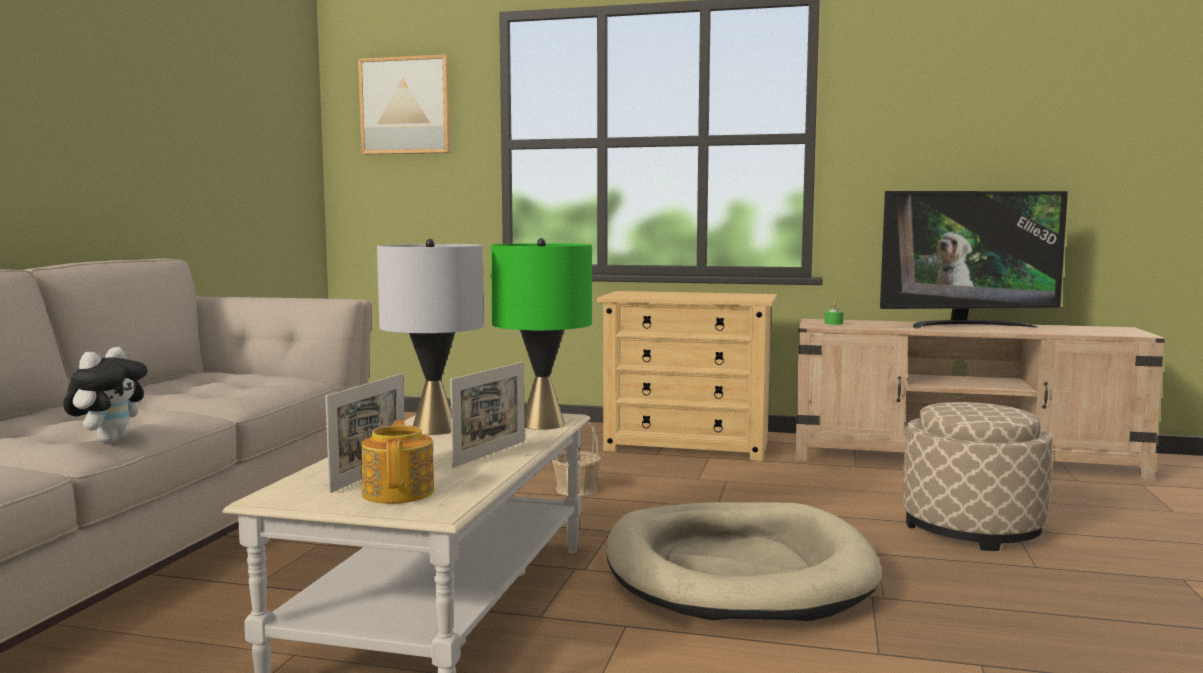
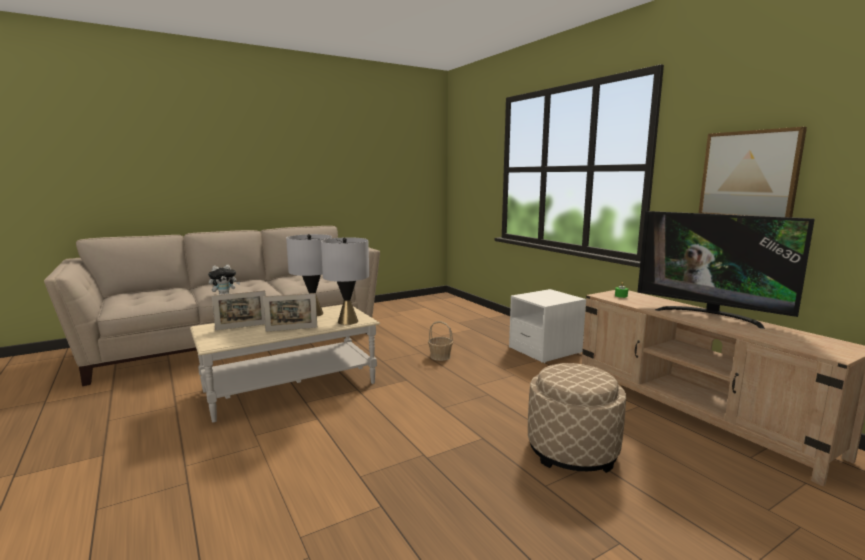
camera: 45 degrees right, 5 degrees up
picture [358,55,451,154] -> picture moved to [699,127,807,218]
teapot [361,420,434,504] -> none
green table lamp [491,238,592,430] -> grey table lamp [321,237,369,325]
beige dresser [597,291,777,461] -> white nightstand [509,289,586,363]
beige dog bed [606,502,882,621] -> none

